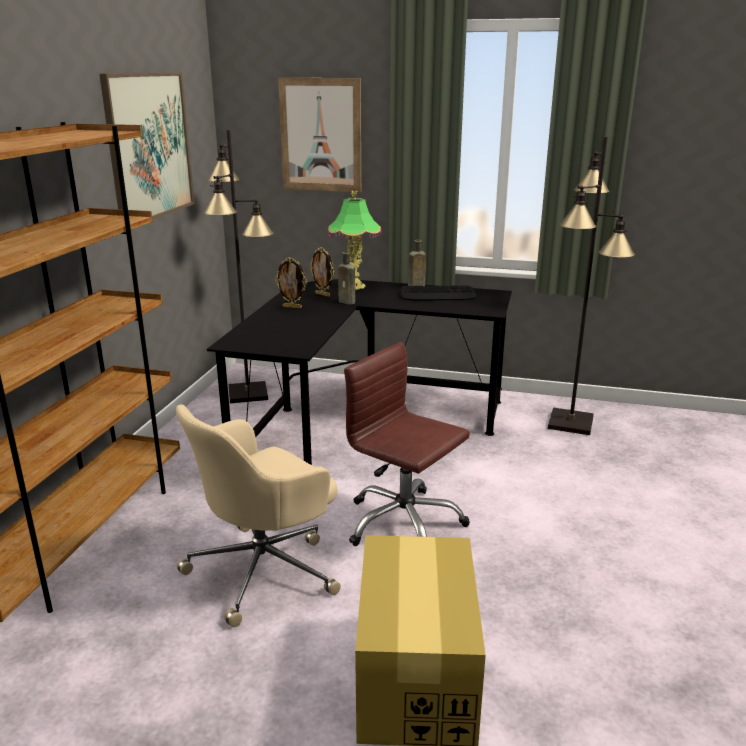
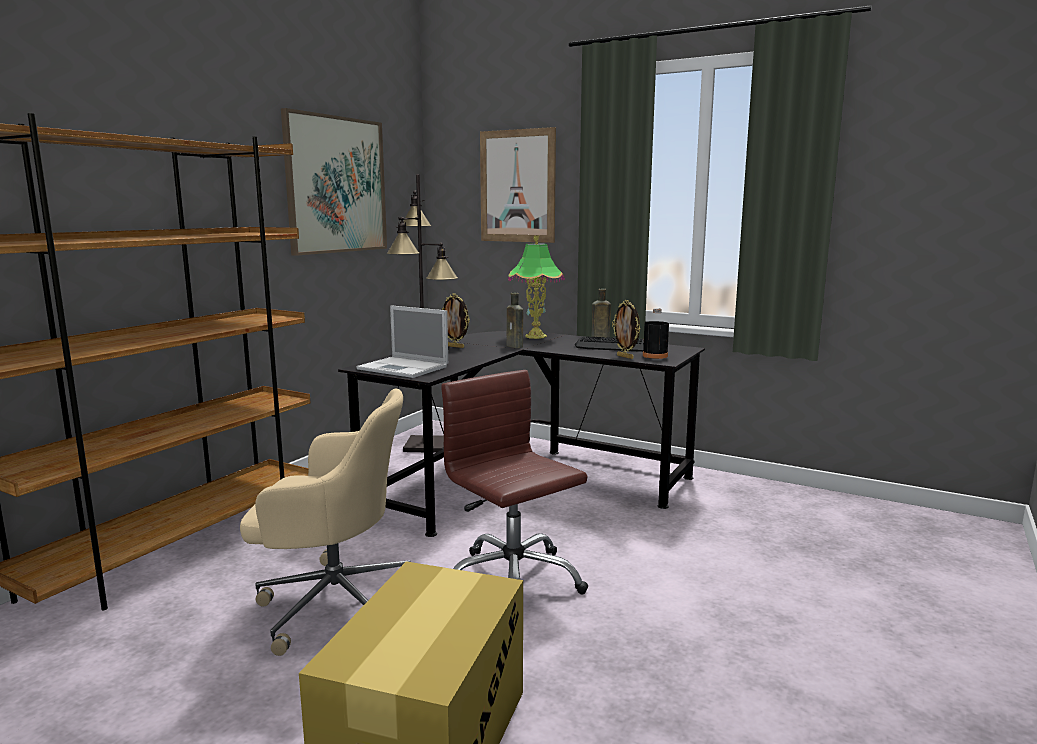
camera: 15 degrees right, 10 degrees down
beige office chair [176,404,341,627] -> beige office chair turned 150 degrees counterclockwise [240,389,411,656]
picture frame [310,247,334,297] -> picture frame moved to [612,300,640,359]
black floor lamp [548,136,635,435] -> none
none -> laptop [356,305,448,378]
none -> black bottle [643,308,669,359]

